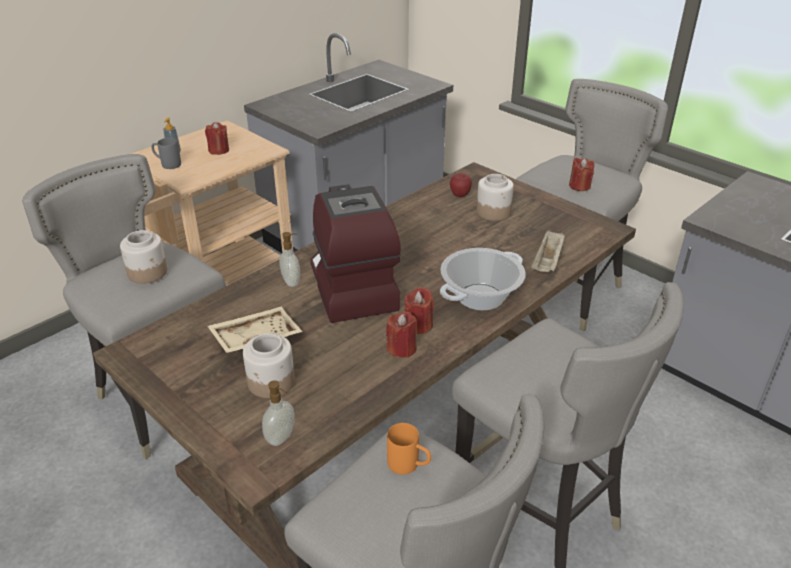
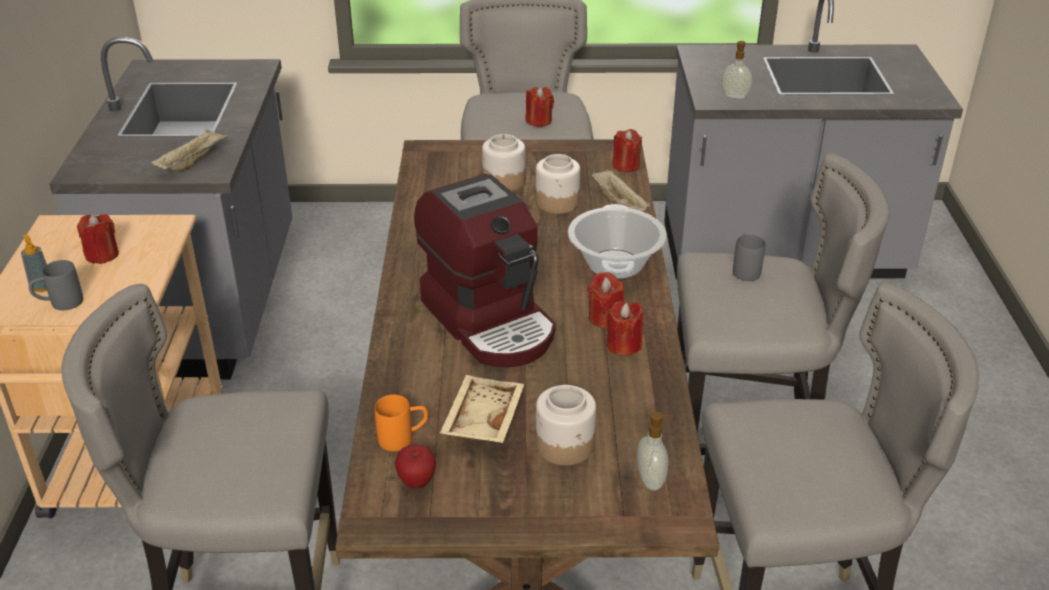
camera: 45 degrees left, 0 degrees up
jar [120,230,167,284] -> jar moved to [536,154,580,214]
soap dispenser [279,232,300,287] -> soap dispenser moved to [721,41,753,99]
coffee machine [310,184,401,323] -> coffee machine turned 150 degrees counterclockwise [414,174,556,368]
orange mug [387,423,431,475] -> orange mug moved to [375,395,428,452]
apple [450,173,472,198] -> apple moved to [395,444,436,489]
none -> beige tray [151,129,229,171]
none -> red candle [612,129,642,172]
none -> grey mug [733,233,765,281]

